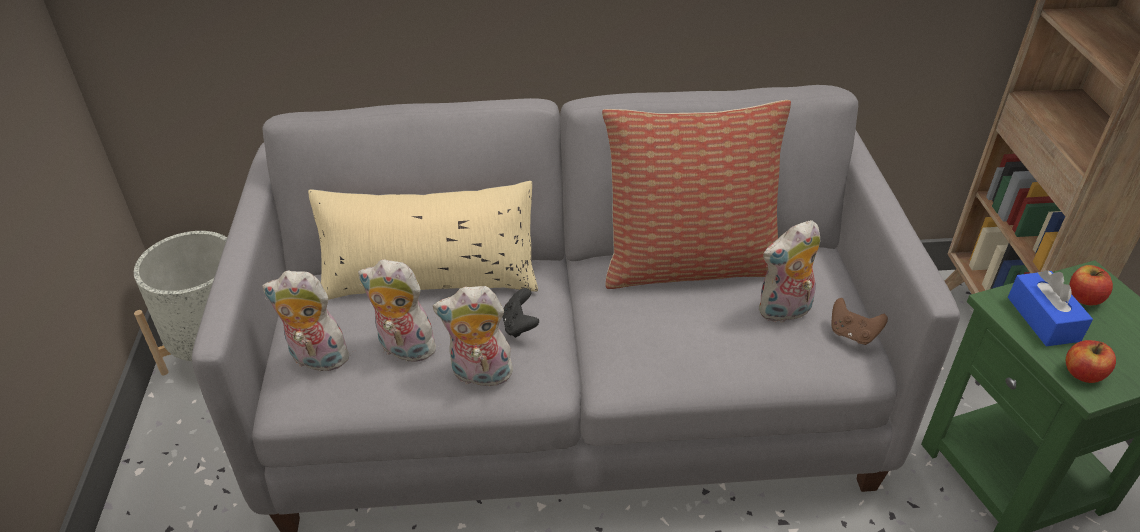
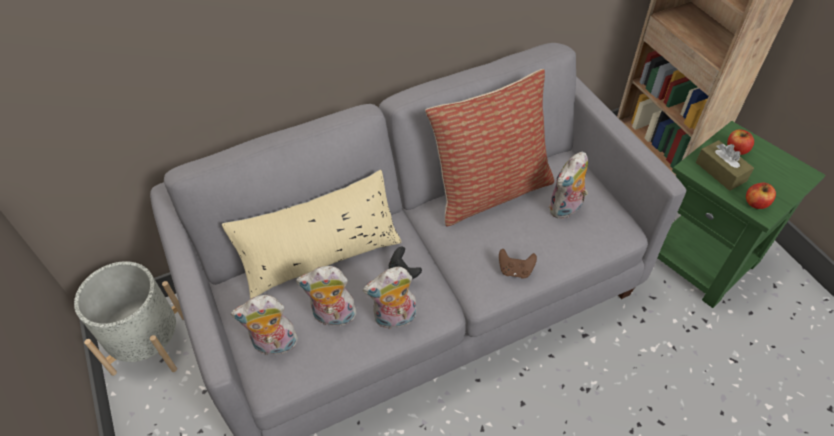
camera: 20 degrees left, 10 degrees up
brown game controller [831,298,888,345] -> brown game controller moved to [499,249,537,279]
blue tissue box [1008,270,1093,346] -> brown tissue box [696,140,754,191]

